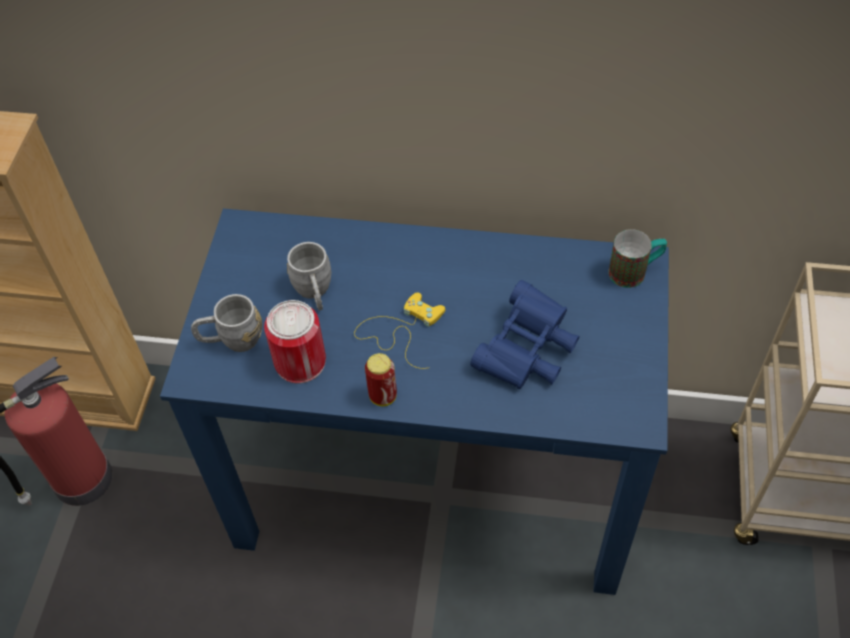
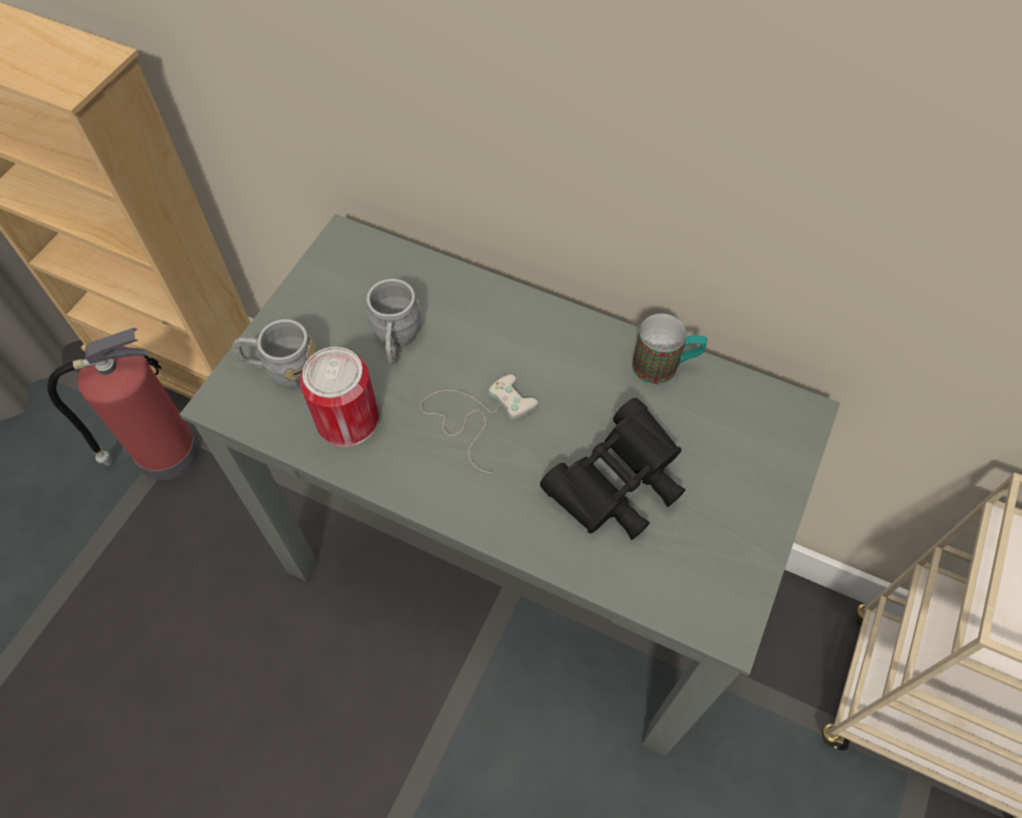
camera: 15 degrees right, 5 degrees up
blue desk [160,209,669,595] -> grey desk [179,214,840,756]
yellow game controller [354,293,445,369] -> white game controller [420,374,538,473]
can [365,353,397,406] -> none
blue binoculars [470,280,579,389] -> black binoculars [540,398,686,540]
mug [608,229,667,288] -> mug moved to [632,314,707,384]

